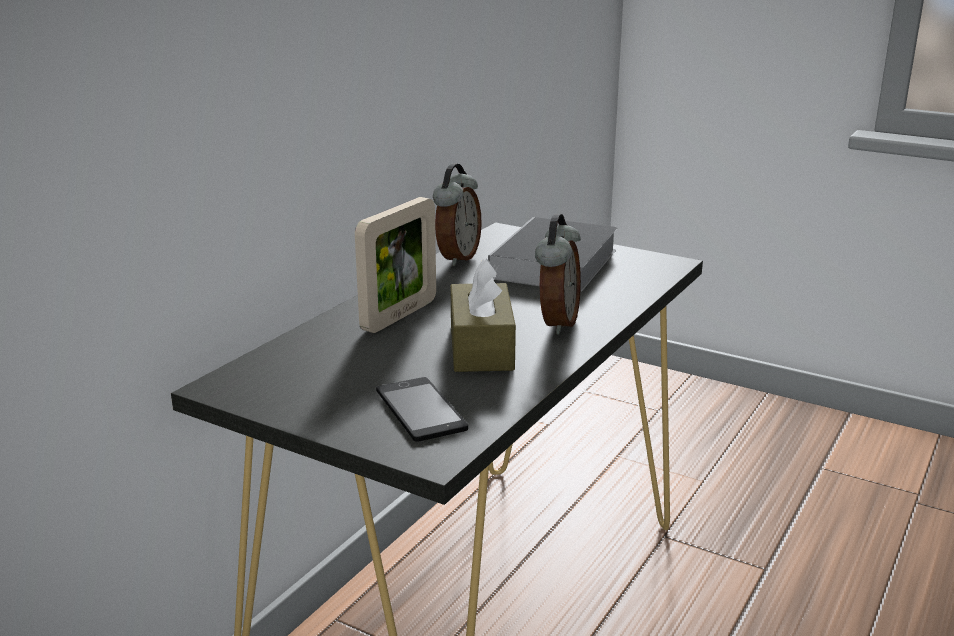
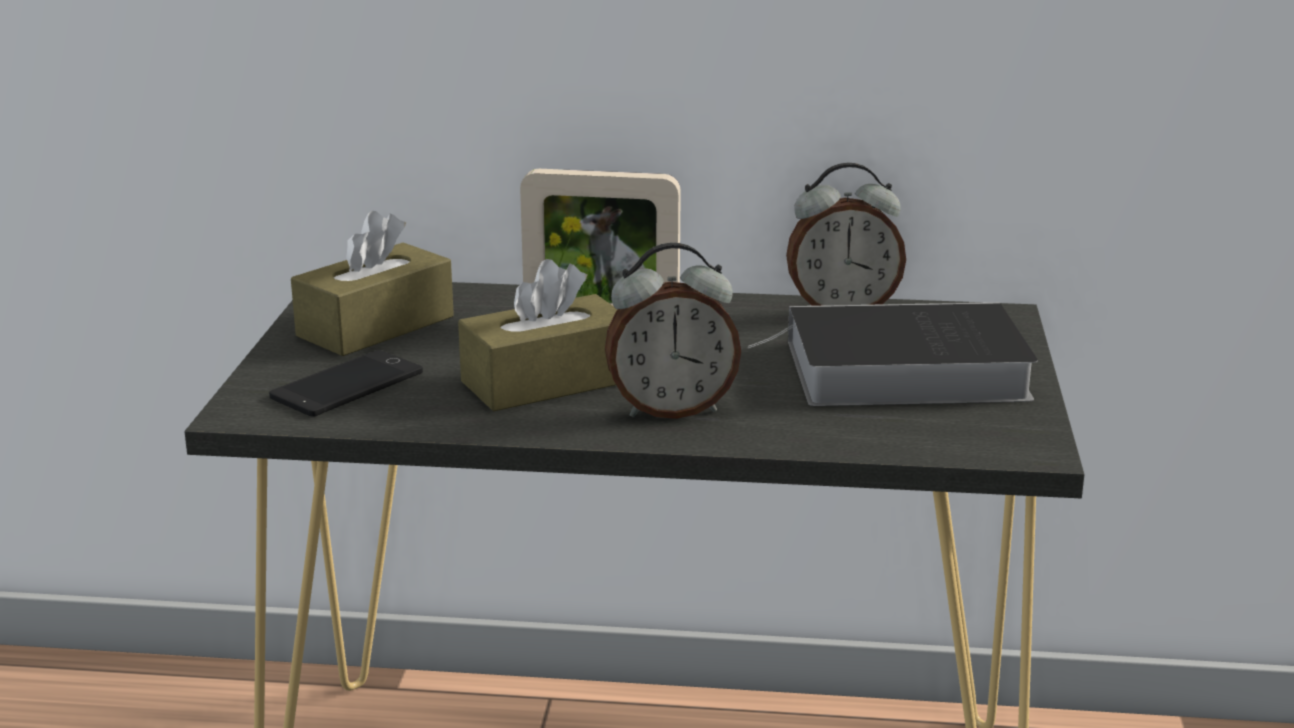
camera: 65 degrees right, 0 degrees up
none -> brown tissue box [291,211,454,356]

